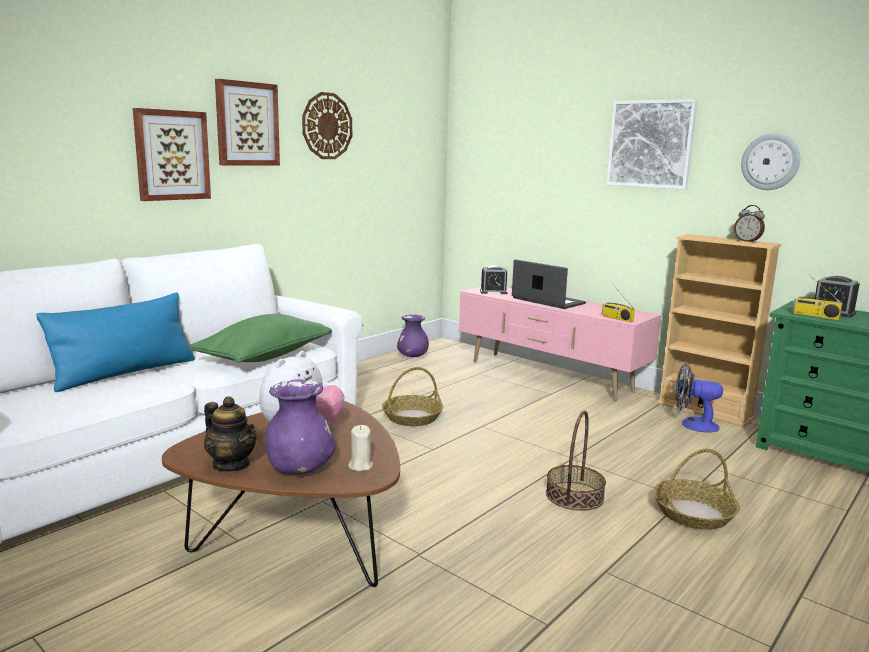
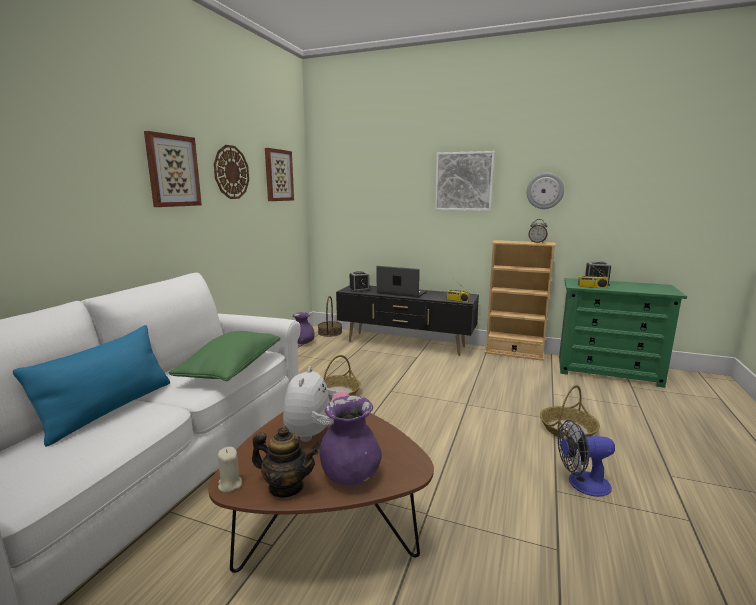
camera: 20 degrees left, 0 degrees up
picture [133,108,211,201] -> picture moved to [265,148,294,201]
beige candle [348,425,373,471] -> beige candle moved to [218,447,242,492]
pink tv stand [459,287,661,401] -> black tv stand [336,285,479,356]
basket [546,411,606,511] -> basket moved to [318,296,342,337]
fan [675,364,723,433] -> fan moved to [558,420,615,497]

